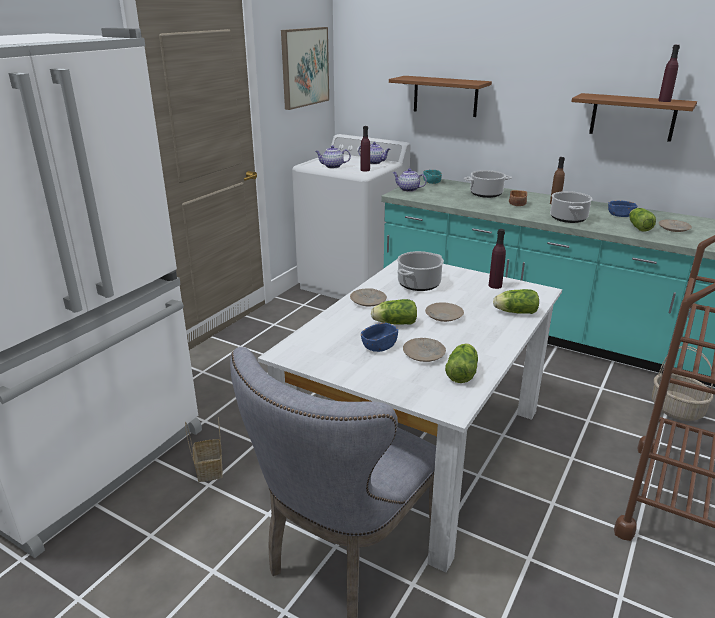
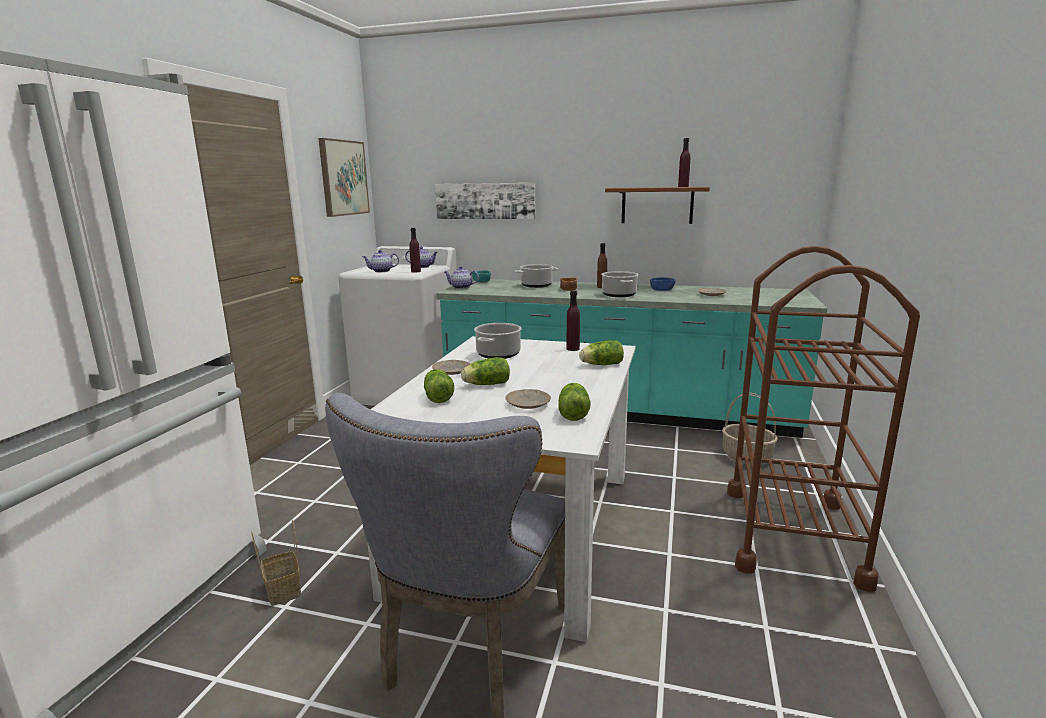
camera: 15 degrees left, 10 degrees down
blue bowl [361,323,398,352] -> none
brown shelf [389,76,492,117] -> picture [435,183,535,219]
beige plate [425,302,464,322] -> none
lettuce [629,208,656,232] -> lettuce moved to [424,369,454,403]

